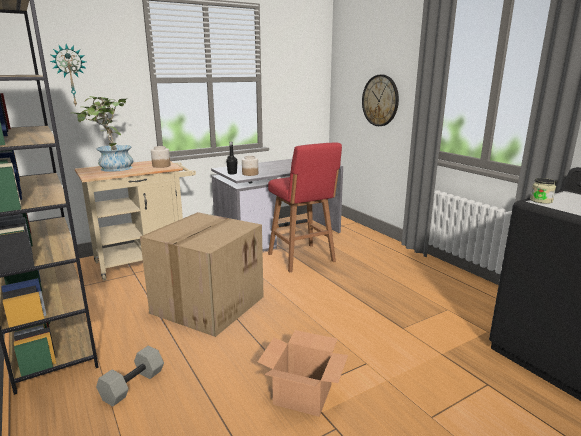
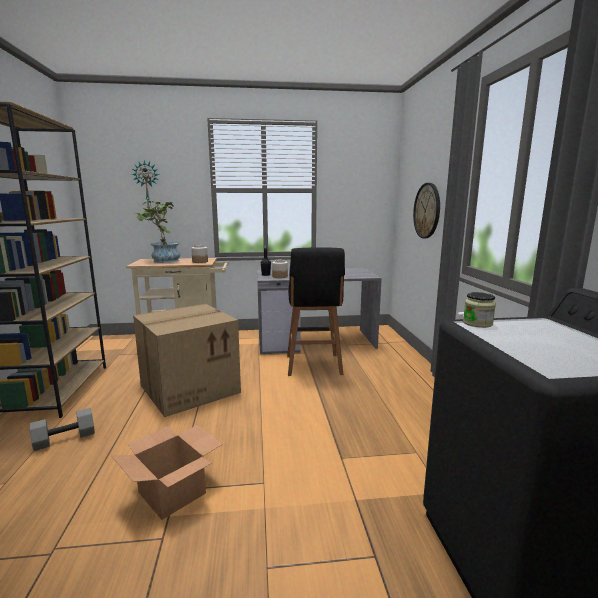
camera: 25 degrees right, 5 degrees down
red stool [268,143,342,272] -> black stool [287,247,345,376]

